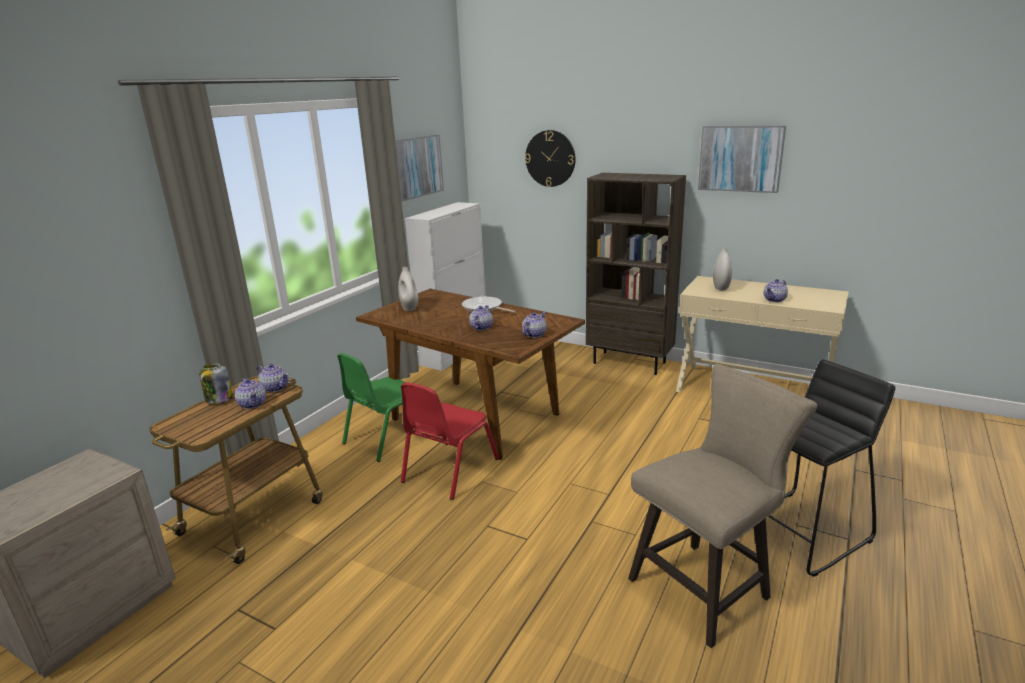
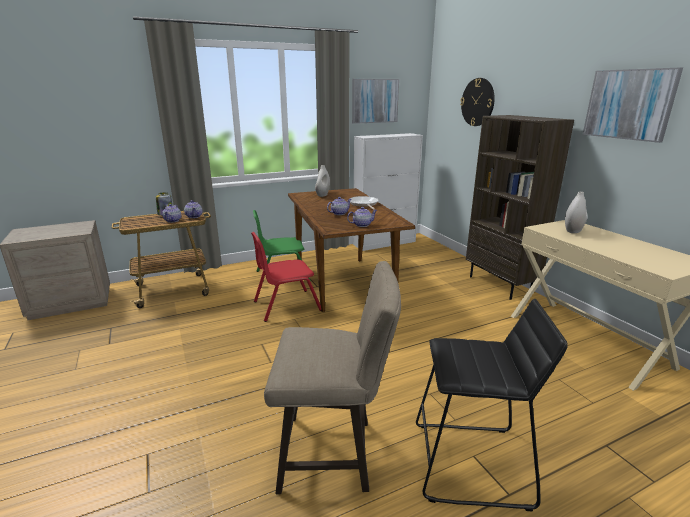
camera: 35 degrees right, 0 degrees up
teapot [764,279,788,302] -> none

